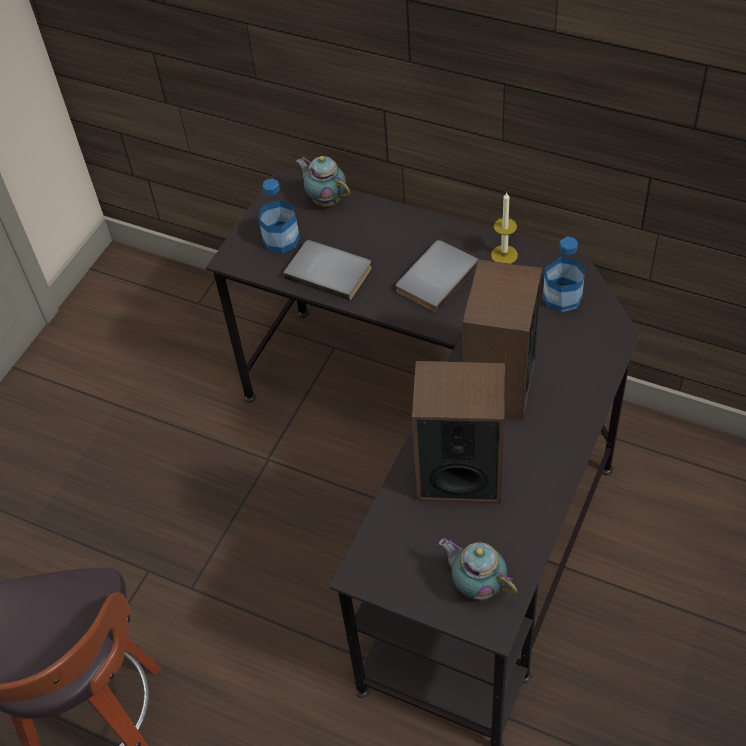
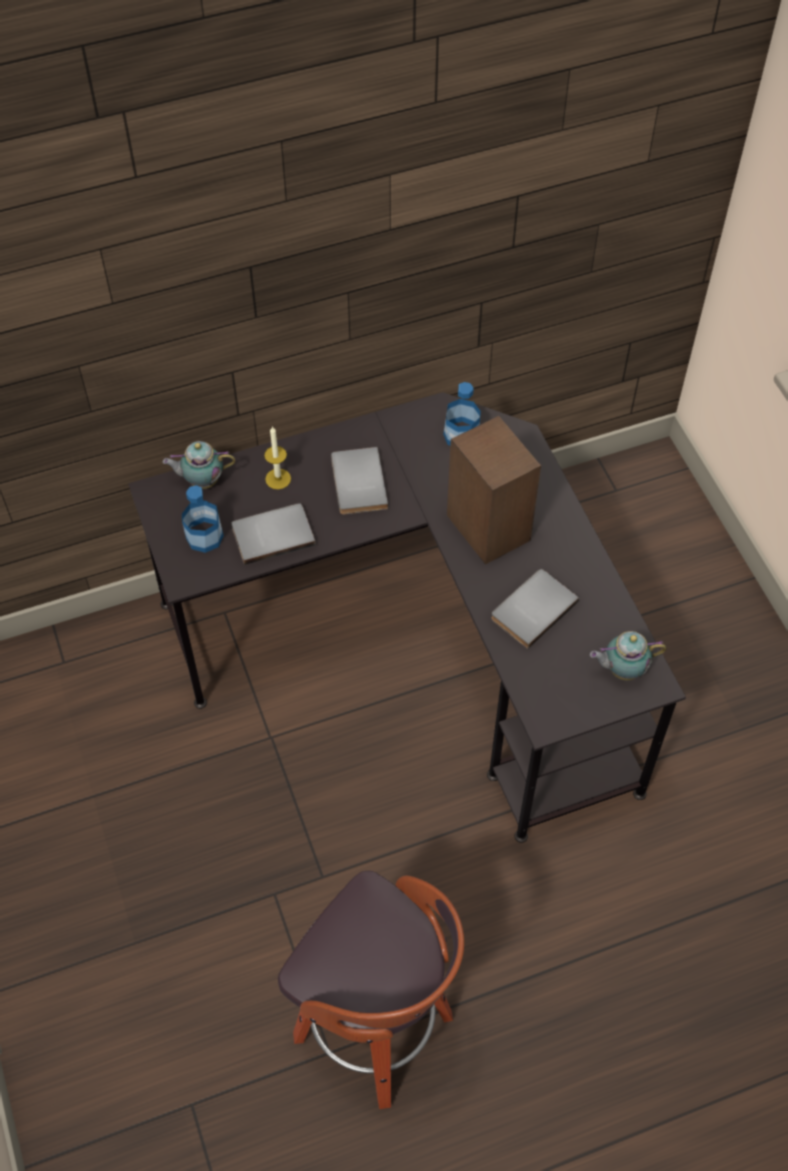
camera: 50 degrees left, 5 degrees up
speaker [412,361,505,504] -> grey book [491,569,579,649]
candle [491,192,518,264] -> candle moved to [264,426,291,489]

